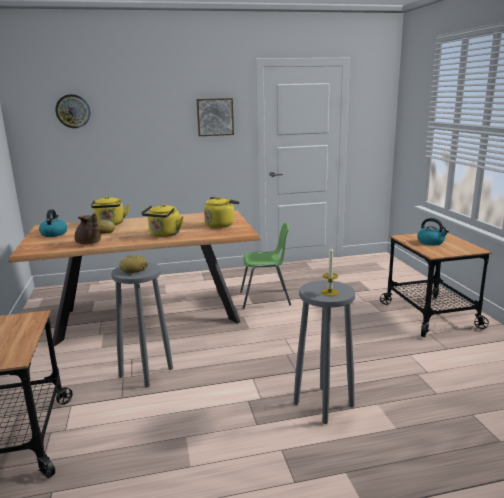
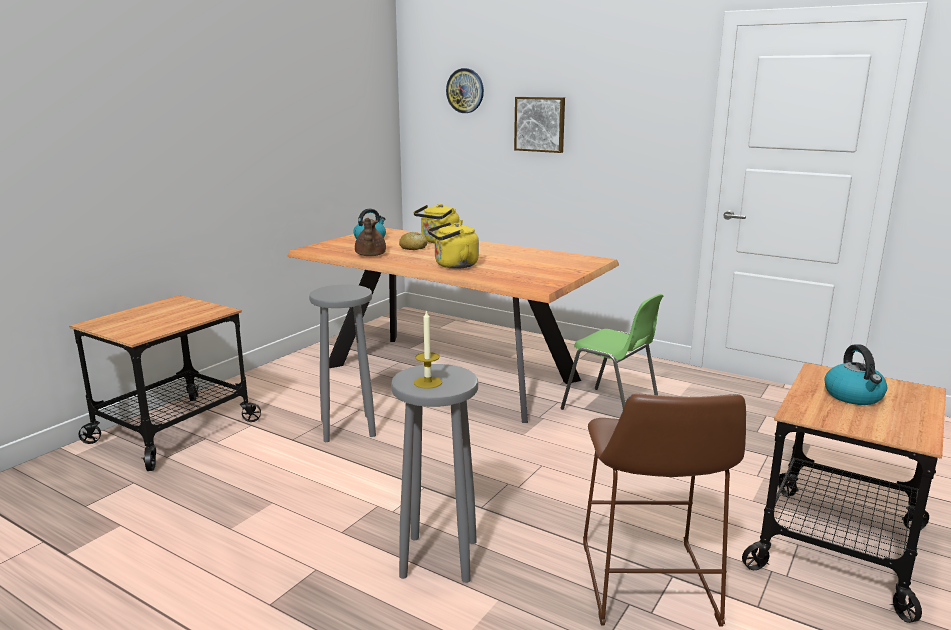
camera: 45 degrees right, 0 degrees up
bread [119,255,148,273] -> none
picture [196,98,234,136] -> picture moved to [514,97,565,153]
yellow kettle [204,197,240,228] -> none
none -> brown stool [583,394,746,627]

